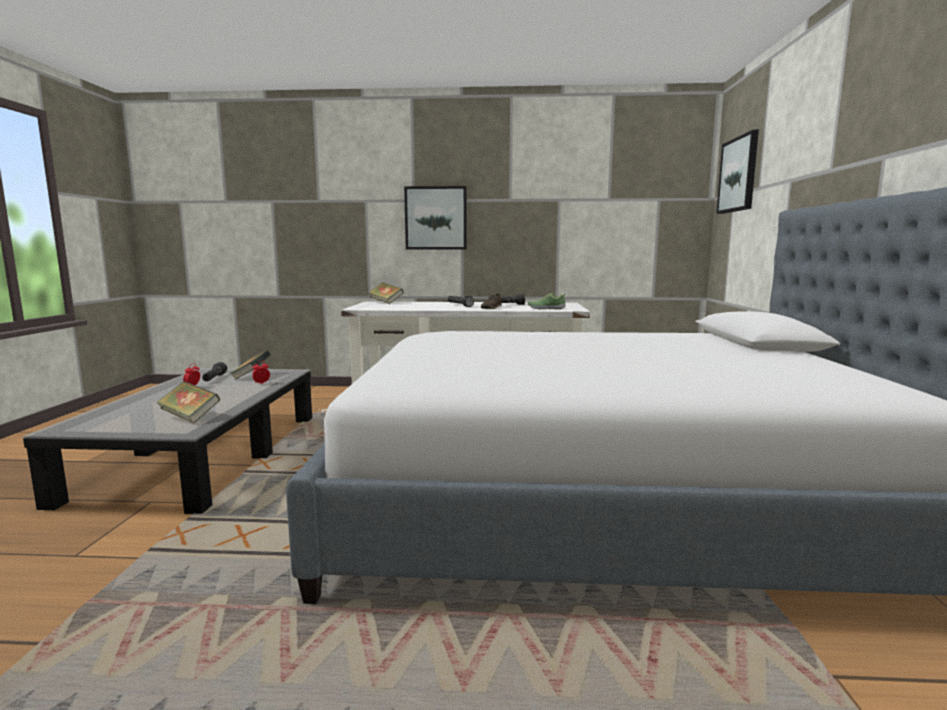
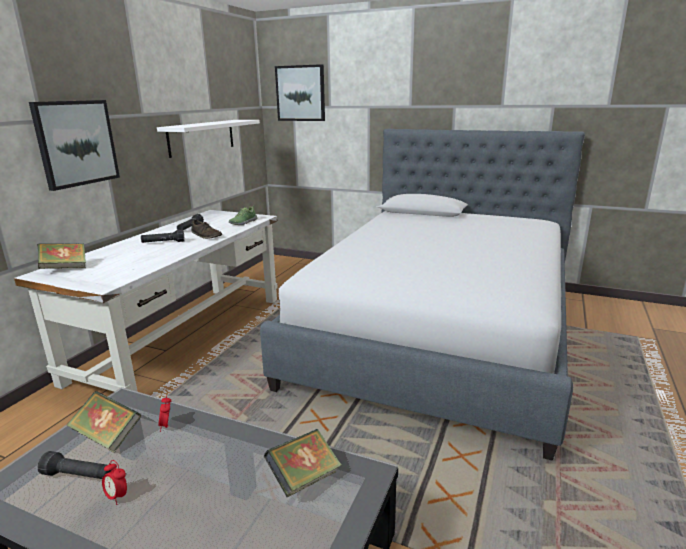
camera: 70 degrees left, 10 degrees up
none -> white shelf [157,120,260,158]

